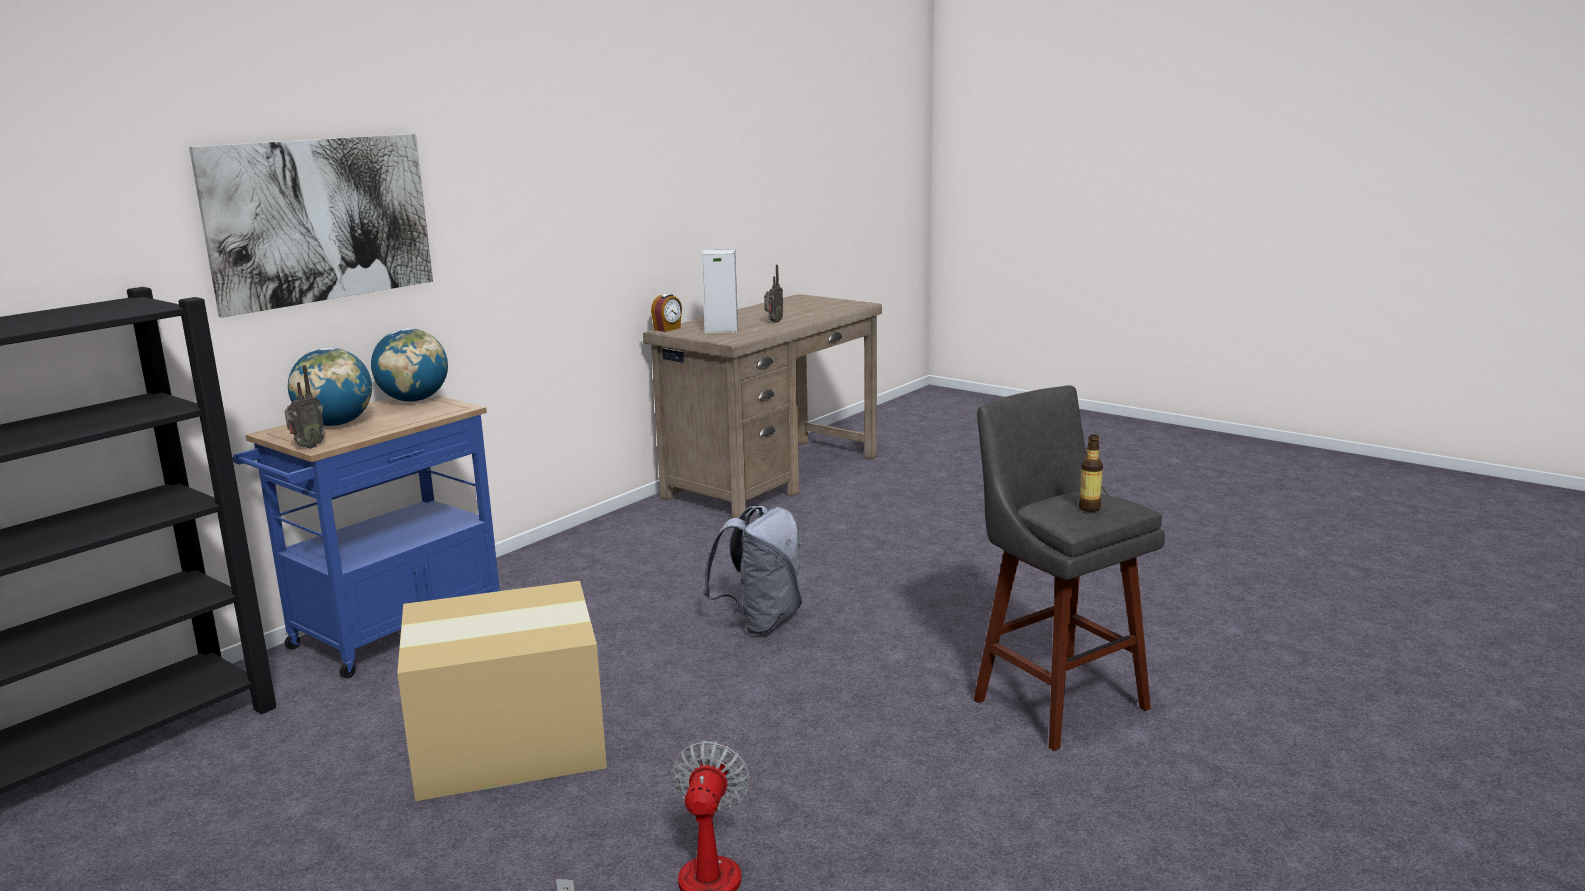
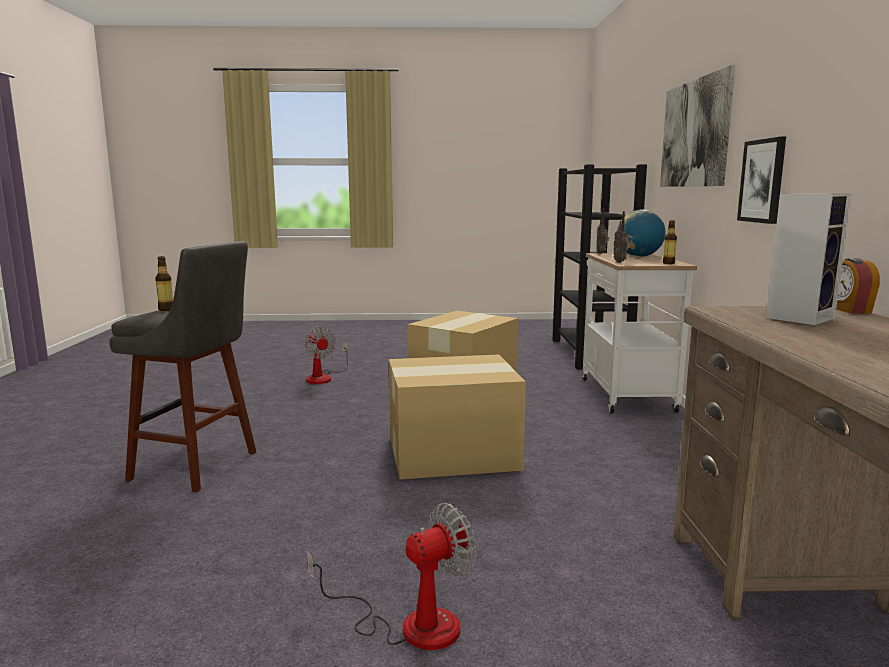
camera: 140 degrees right, 5 degrees down
blue cart [233,395,500,679] -> white cart [583,253,697,413]
globe [371,328,448,402] -> bottle [663,220,677,264]
grey backpack [702,506,802,635] -> cardboard box [389,354,526,480]
radio [764,265,783,323] -> radio moved to [613,211,630,263]
none -> fan [307,503,476,650]
none -> picture [737,137,786,224]

